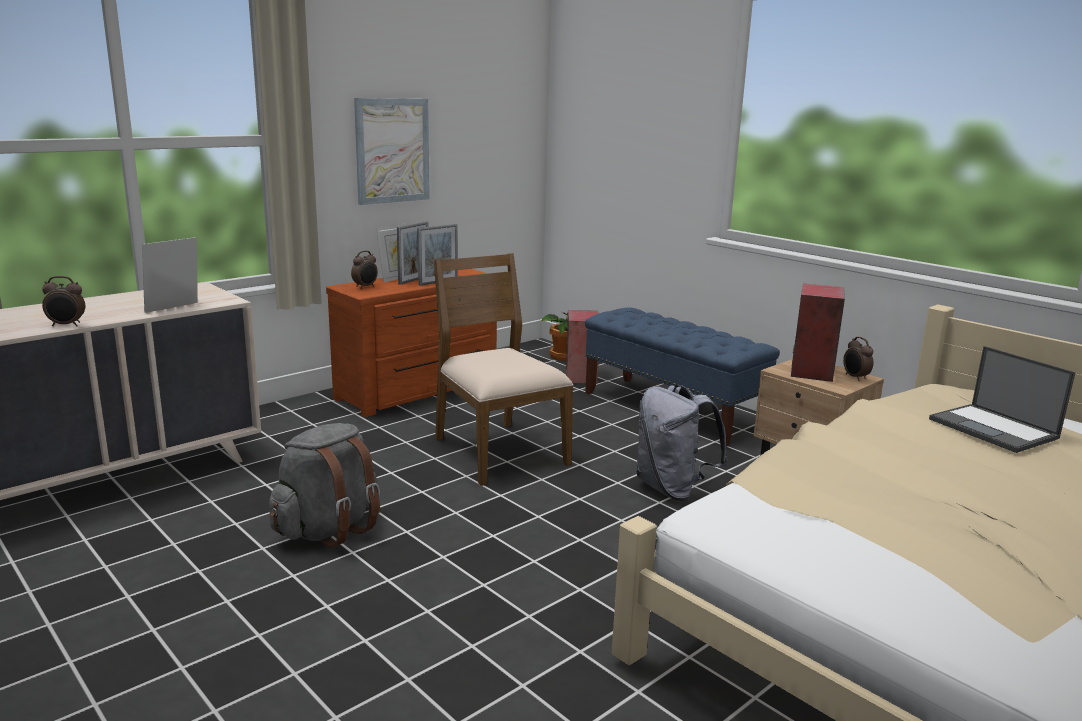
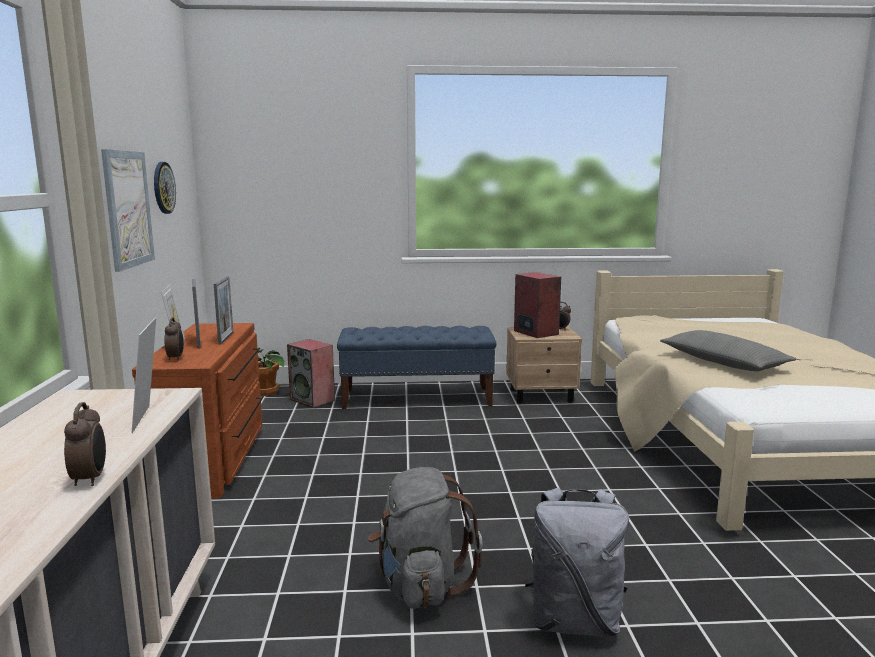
camera: 50 degrees left, 5 degrees down
alarm clock [42,276,85,326] -> alarm clock turned 45 degrees counterclockwise [64,402,106,486]
brown chair [434,253,573,486] -> none
grey backpack [636,385,728,501] -> grey backpack moved to [525,488,629,637]
laptop [929,346,1076,453] -> none
none -> wall clock [154,162,176,214]
none -> grey pillow [660,330,797,371]

